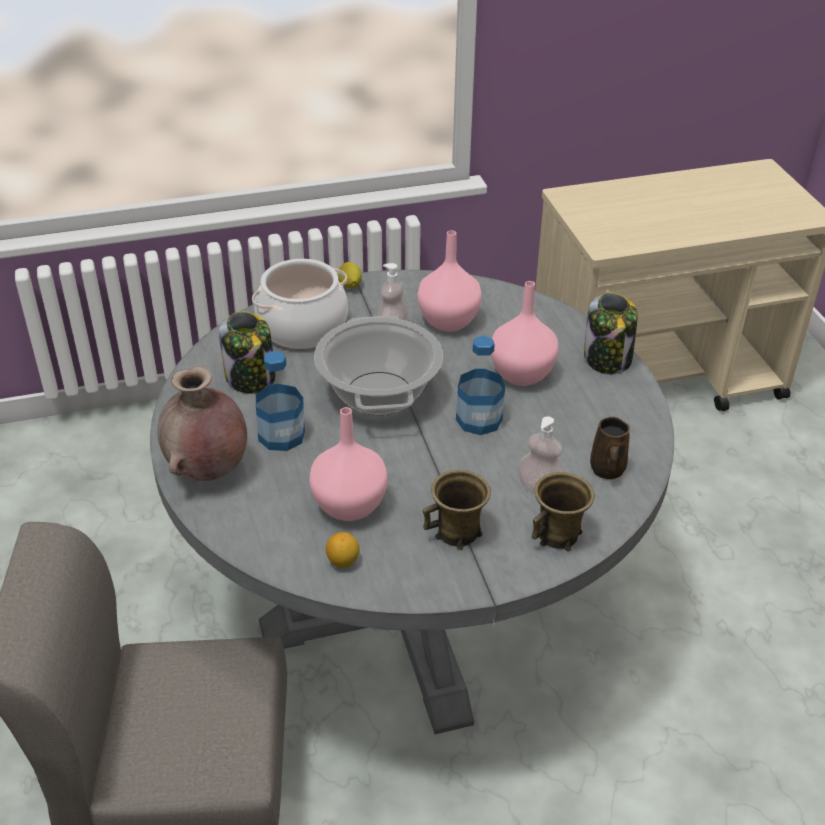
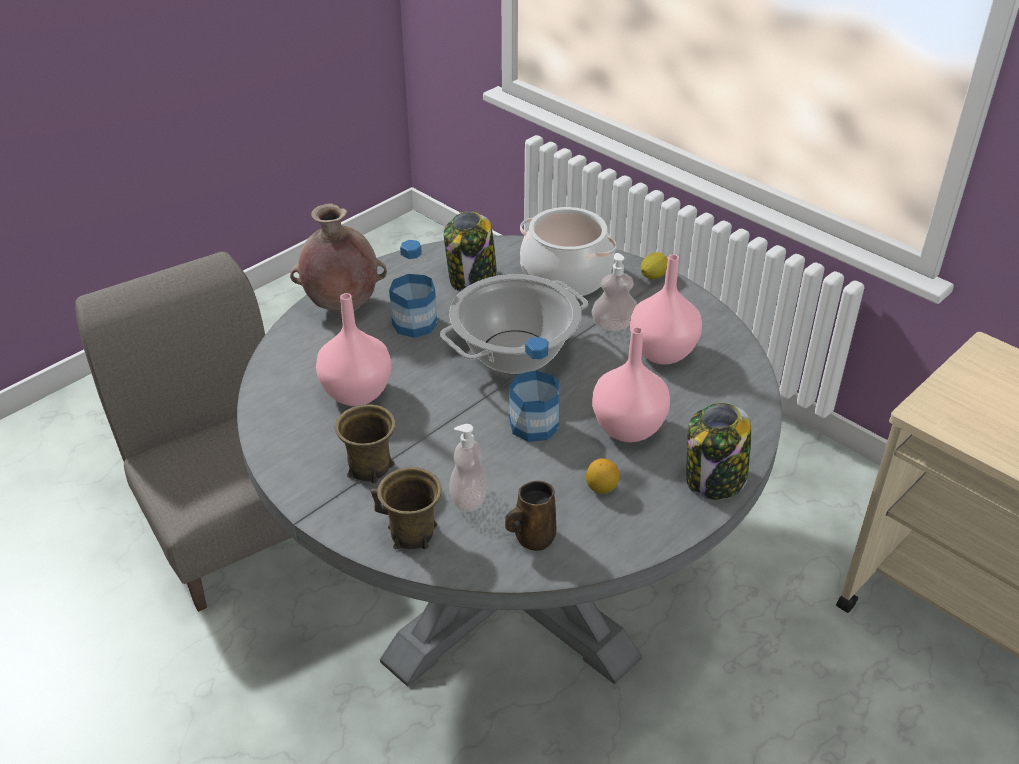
camera: 60 degrees right, 0 degrees up
lemon [326,532,359,568] -> lemon moved to [586,458,619,494]

